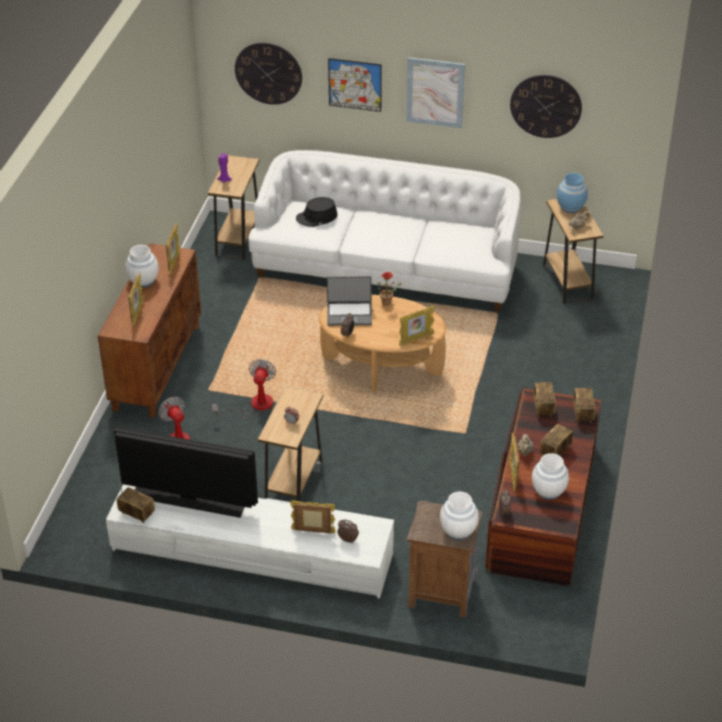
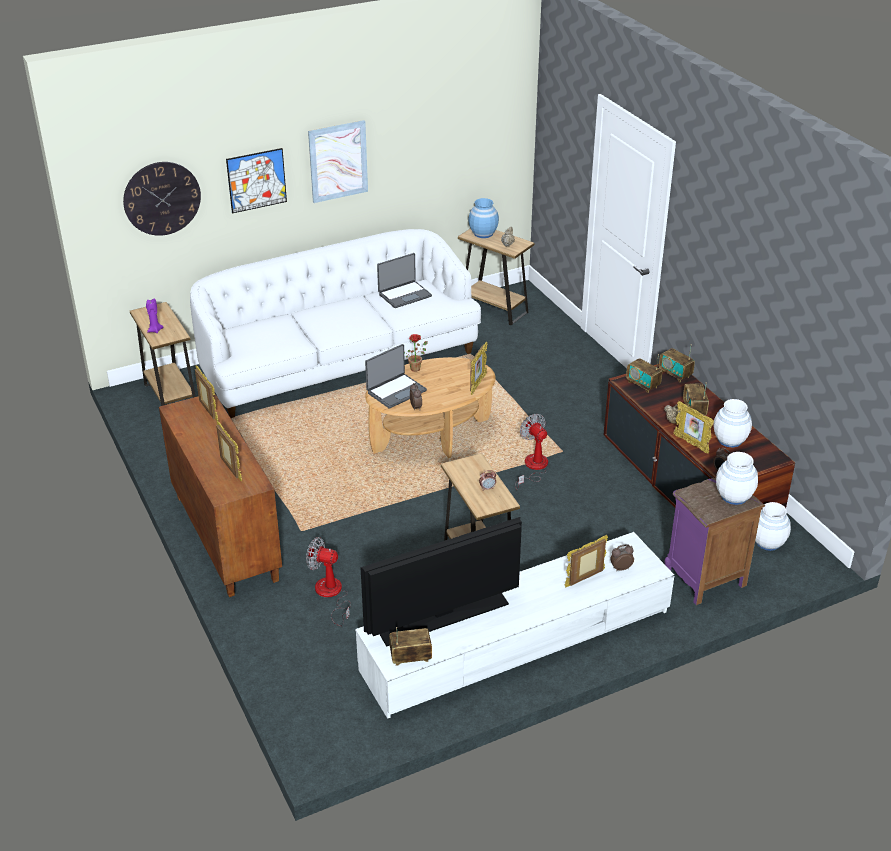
camera: 40 degrees left, 5 degrees down
white vase [125,245,159,287] -> white vase moved to [755,502,791,551]
fan [212,359,276,418] -> fan moved to [515,414,548,490]
black hat [296,197,338,227] -> none
grey nightstand [406,501,483,618] -> purple nightstand [665,477,765,605]
wall clock [510,75,582,138] -> none
none -> laptop [377,253,432,308]

